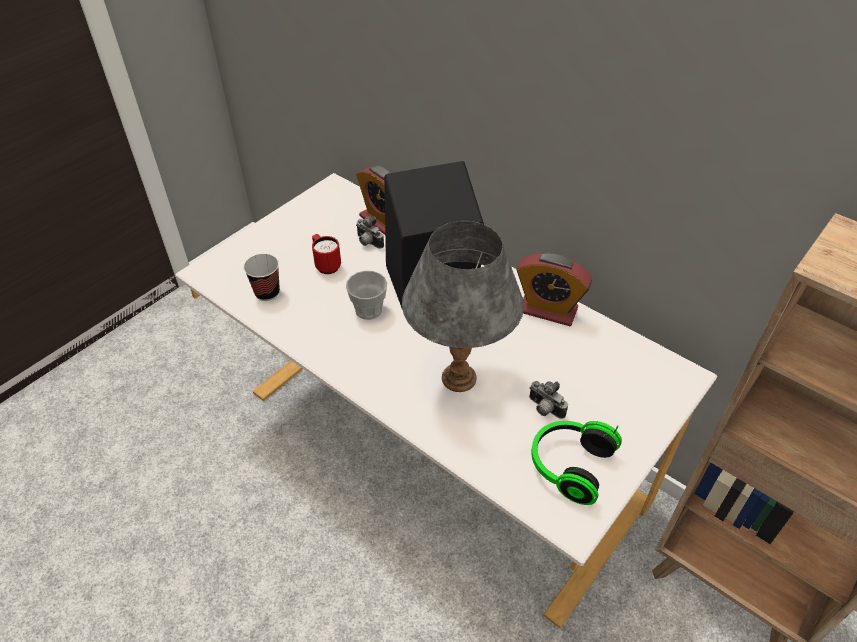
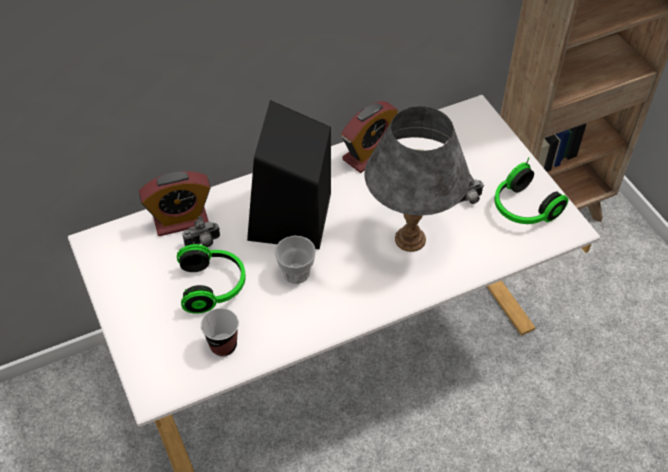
camera: 65 degrees left, 5 degrees up
red mug [312,234,341,274] -> headphones [177,244,246,314]

